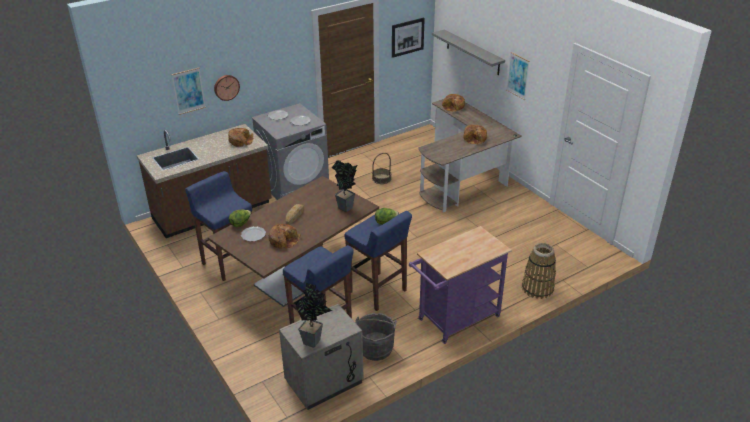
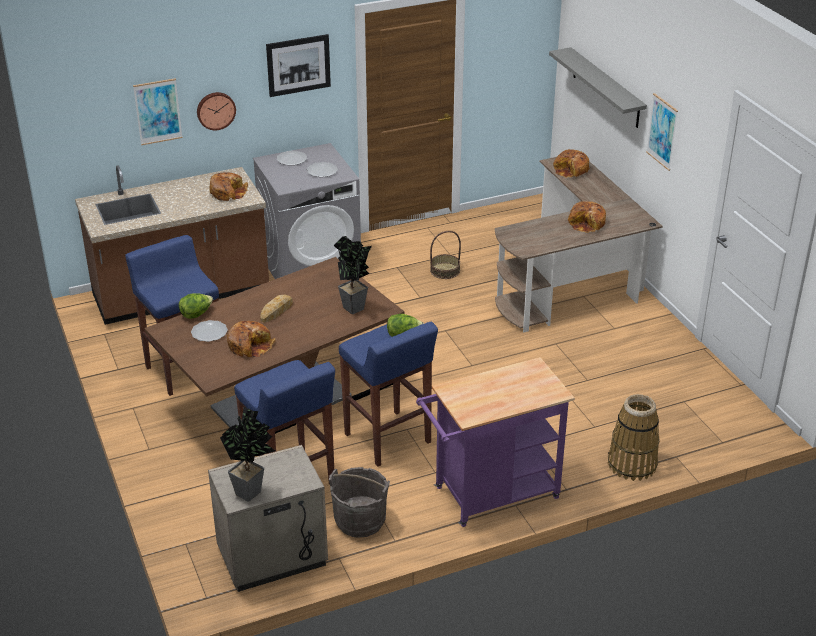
camera: 10 degrees right, 0 degrees up
picture [392,17,425,58] -> picture moved to [266,34,331,97]

